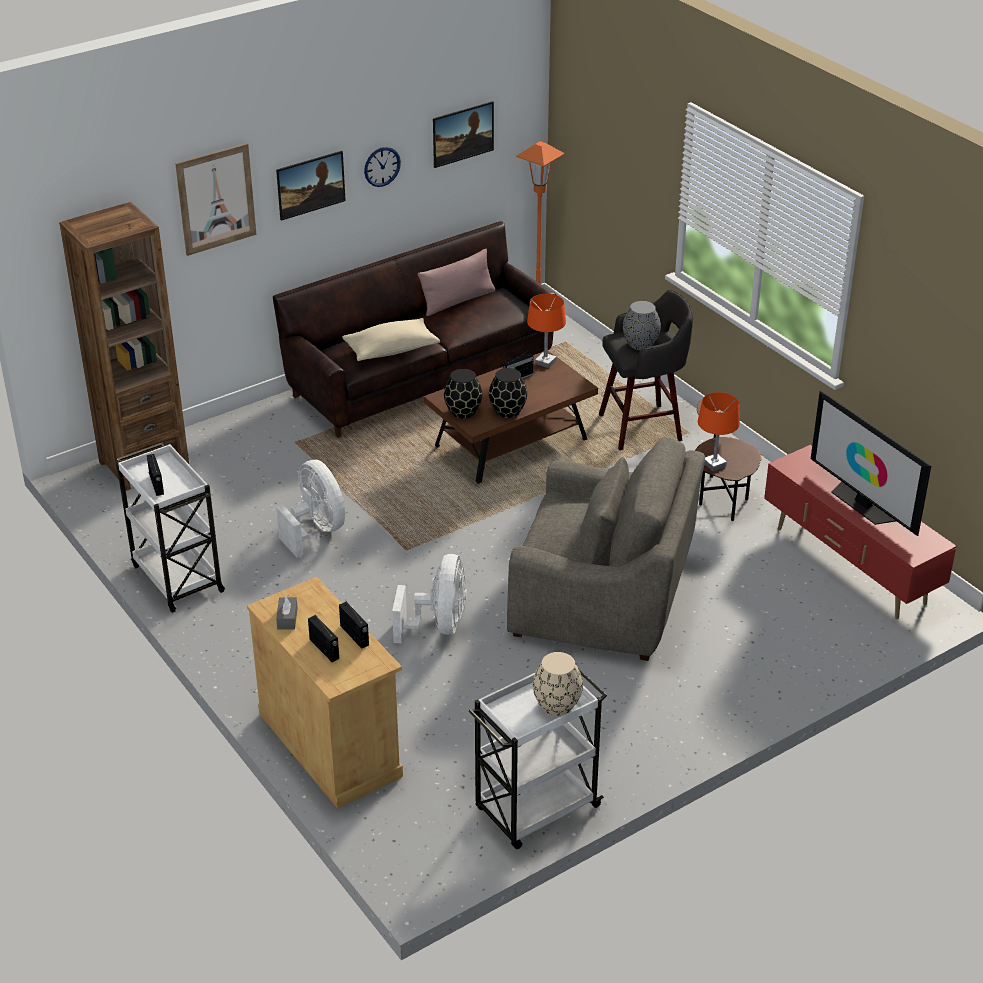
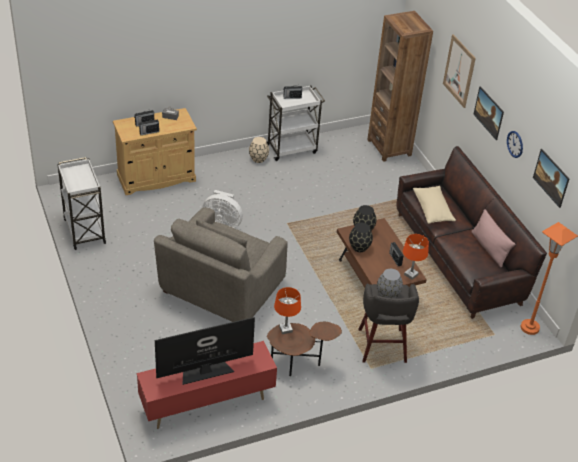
camera: 100 degrees right, 5 degrees up
white fan [276,460,345,557] -> none
beige vase [533,652,583,716] -> beige vase moved to [249,137,269,163]

